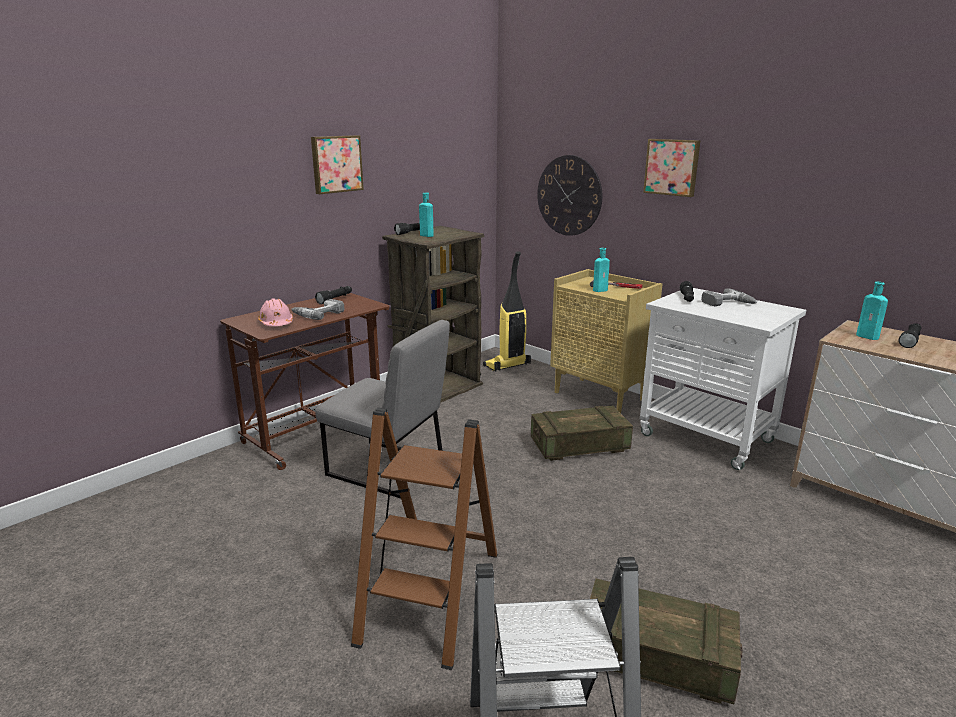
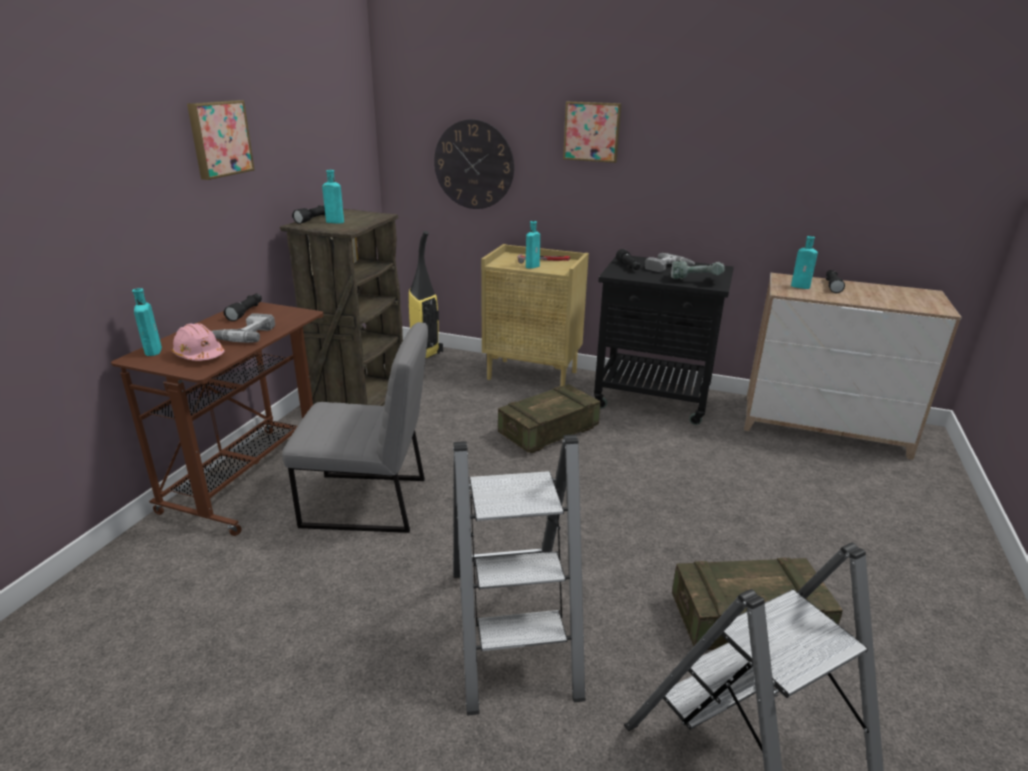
camera: 25 degrees left, 5 degrees up
brown step ladder [351,408,498,670] -> grey step ladder [453,434,586,715]
white cart [640,288,806,470] -> black cart [594,256,734,425]
none -> turquoise bottle [132,288,162,356]
none -> power drill [671,260,725,279]

